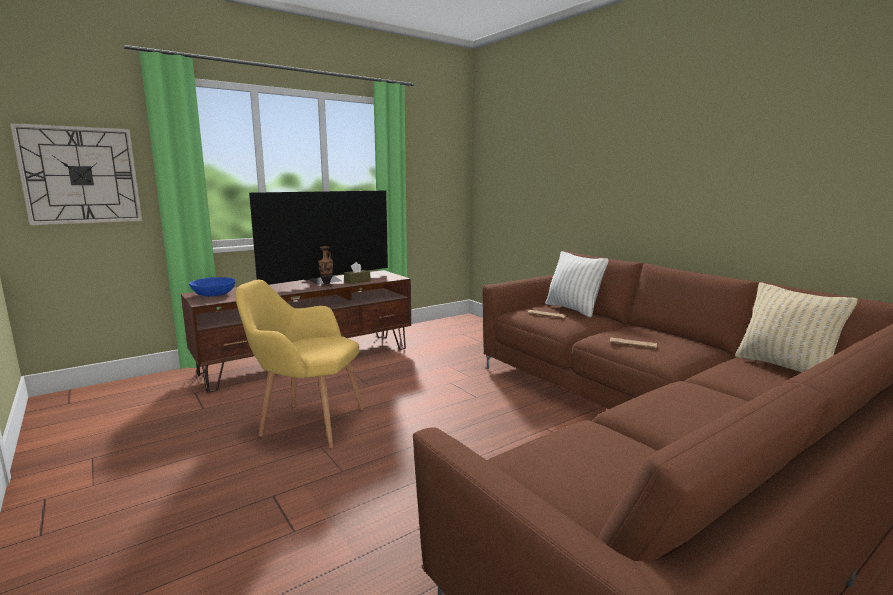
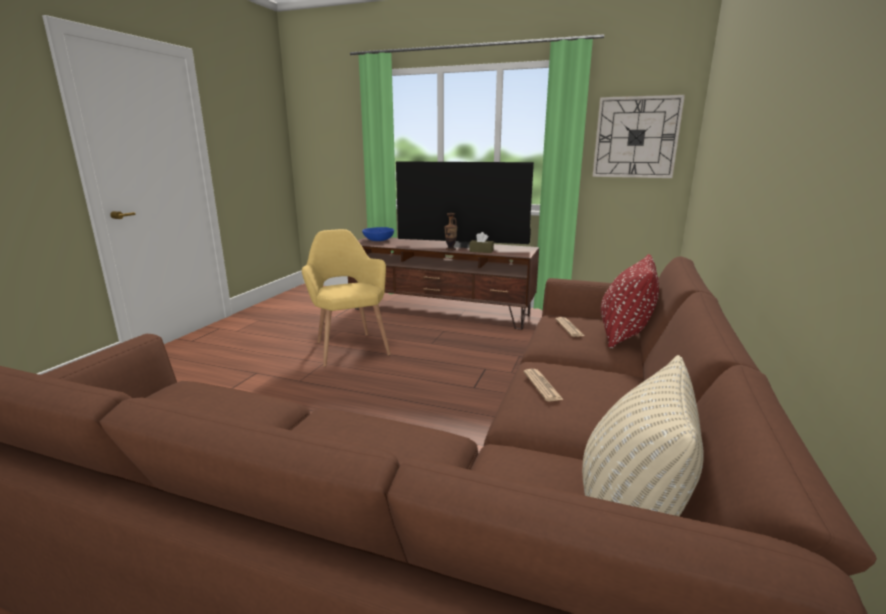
camera: 55 degrees right, 5 degrees up
wall clock [10,123,142,225] -> wall clock moved to [592,95,685,178]
white pillow [545,251,609,317] -> red pillow [601,254,659,349]

